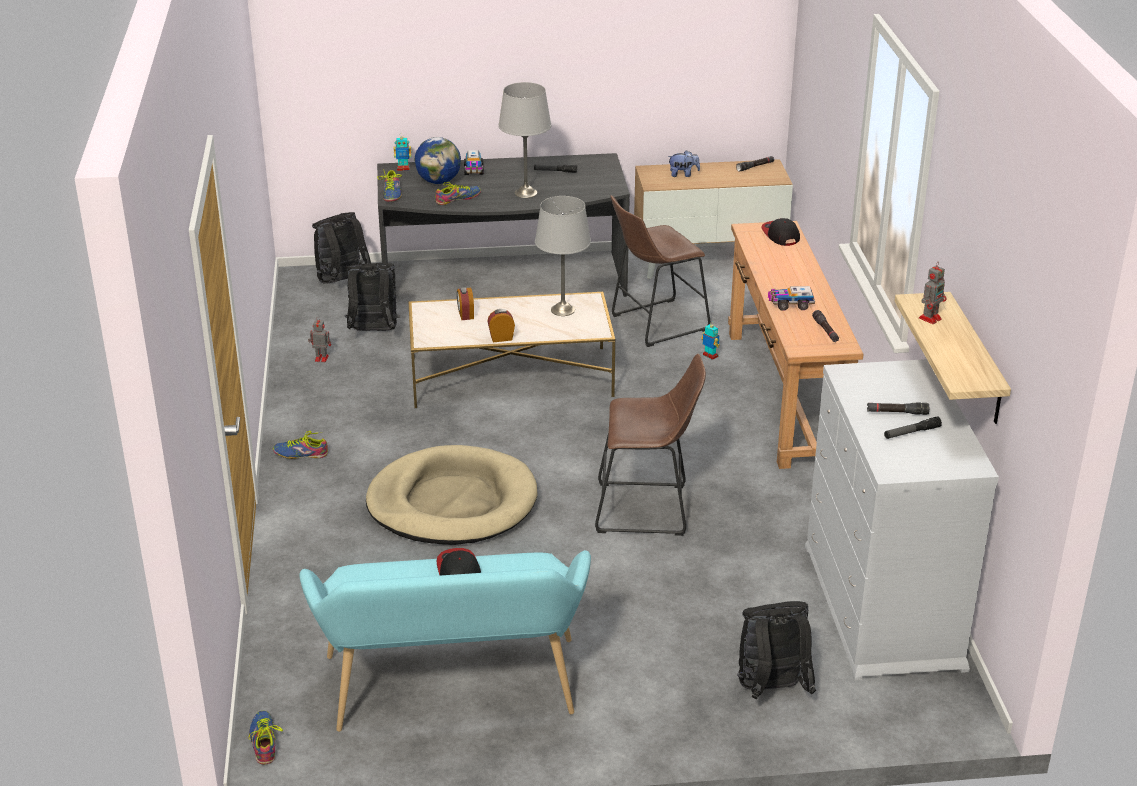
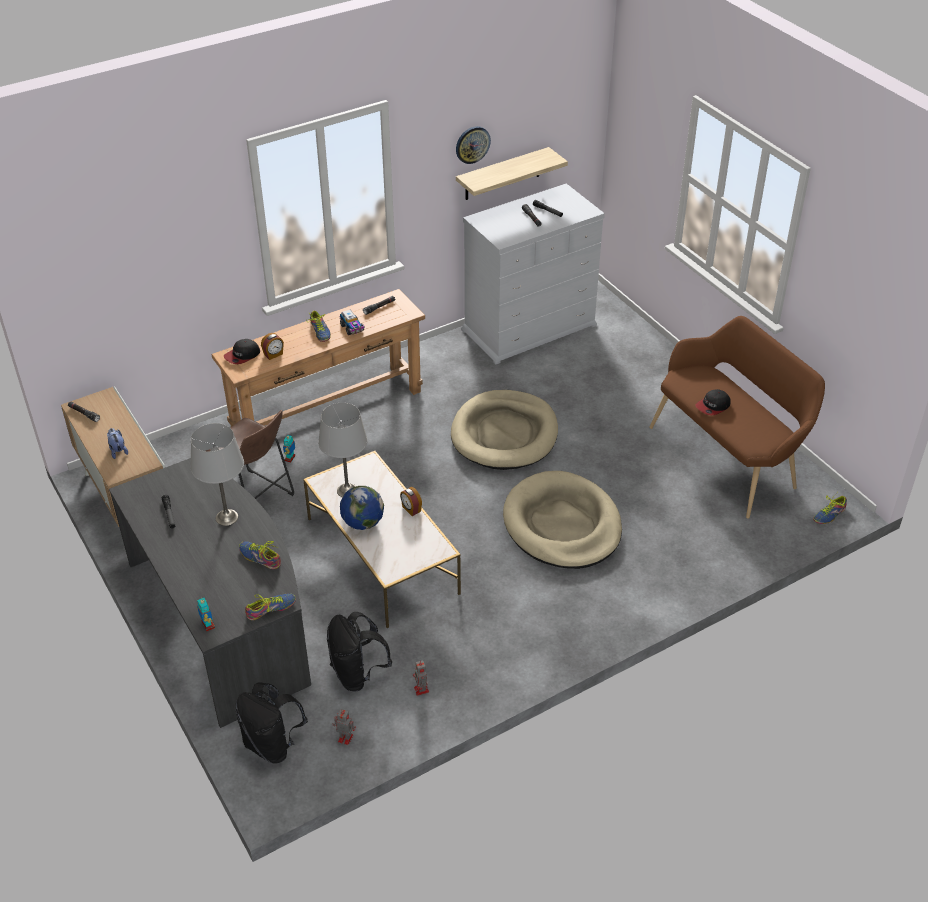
camera: 115 degrees left, 10 degrees up
shoe [273,431,328,459] -> shoe moved to [306,311,331,342]
turquoise bench [299,550,591,732] -> brown bench [650,316,825,519]
globe [414,137,461,184] -> globe moved to [340,486,384,530]
alarm clock [457,287,474,320] -> alarm clock moved to [261,333,284,360]
toy truck [464,150,484,175] -> none
brown stool [595,354,706,536] -> beige dog bed [451,390,558,470]
black backpack [737,601,816,699] -> none
toy robot [919,262,947,324] -> toy robot moved to [333,709,356,745]
none -> wall clock [456,126,491,164]

